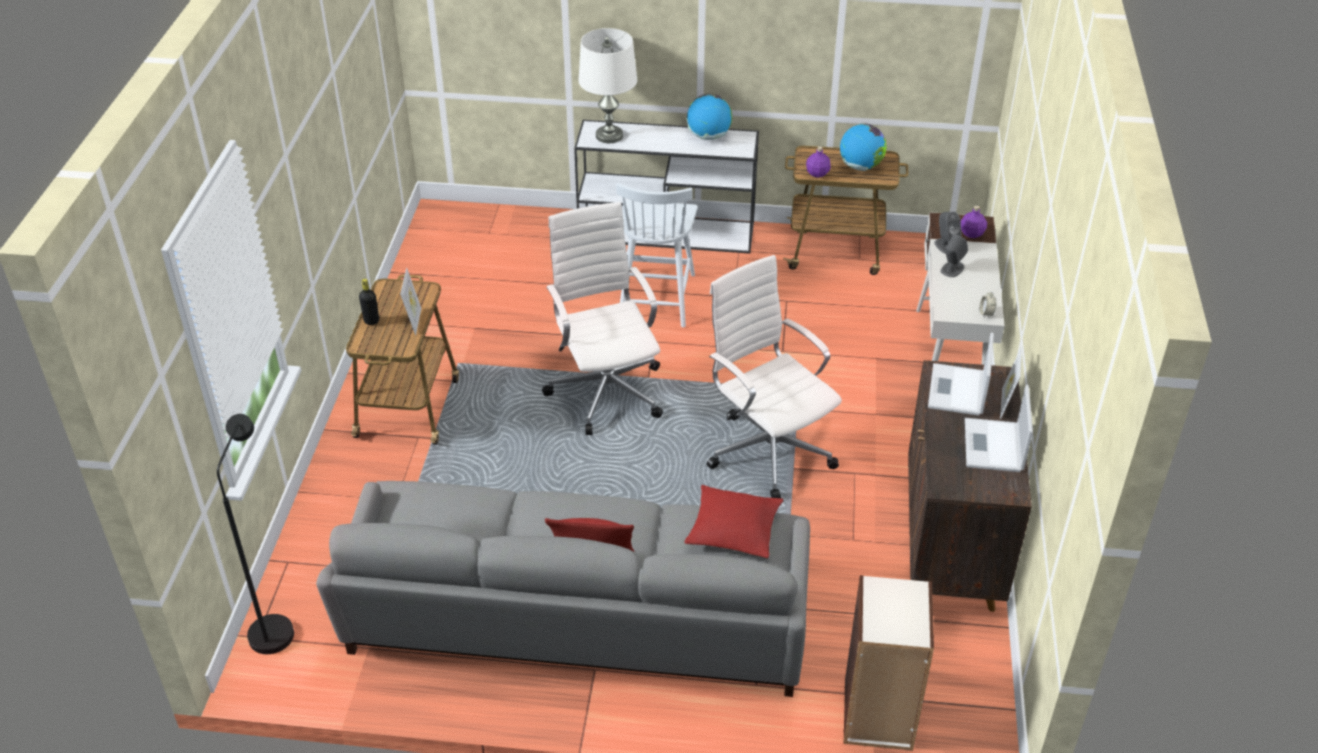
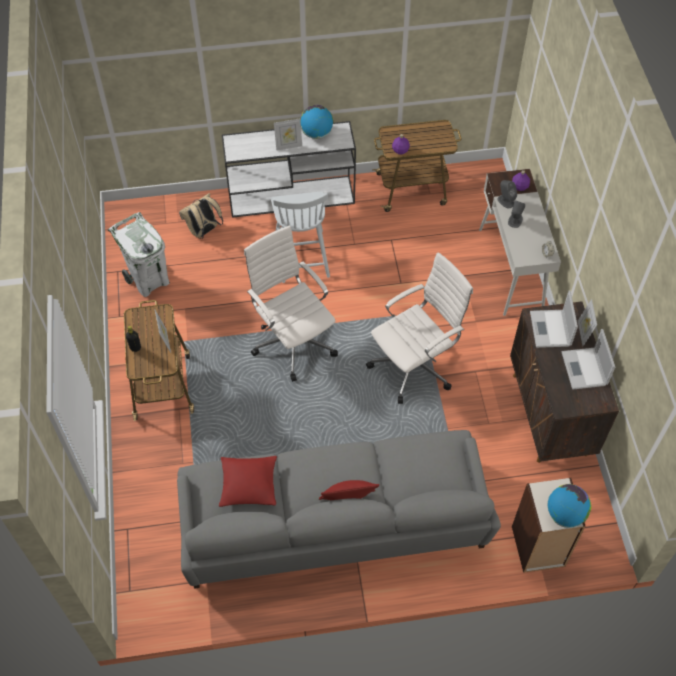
camera: 15 degrees left, 15 degrees up
black floor lamp [217,414,294,654] -> none
white table lamp [578,28,637,143] -> none
red pillow [684,485,783,558] -> red pillow moved to [219,456,277,507]
white office chair [707,255,842,498] -> white office chair turned 105 degrees clockwise [366,252,473,404]
globe [840,123,886,171] -> globe moved to [547,484,591,528]
none -> white trash can [108,212,170,297]
none -> beige backpack [179,193,223,239]
none -> picture frame [274,118,302,151]

